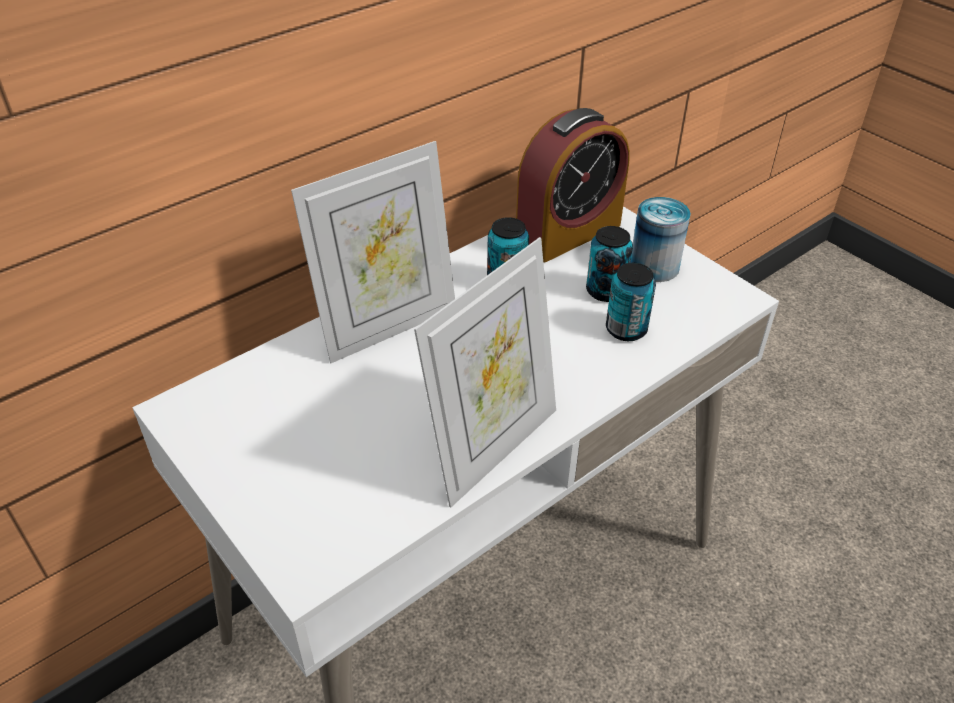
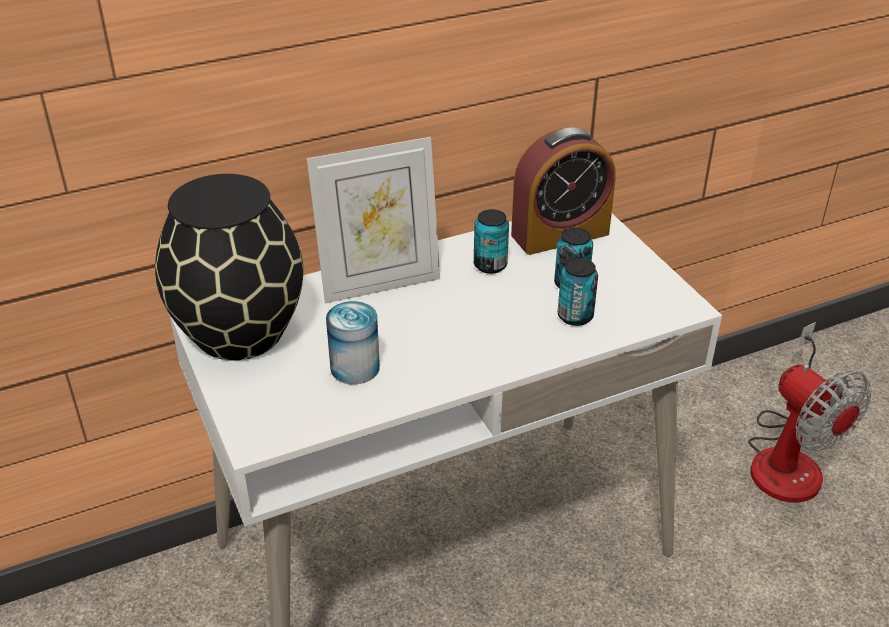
camera: 15 degrees right, 5 degrees down
picture frame [414,237,556,507] -> none
can [631,197,691,282] -> can moved to [326,301,380,384]
none -> black vase [155,174,303,360]
none -> fan [748,322,872,503]

